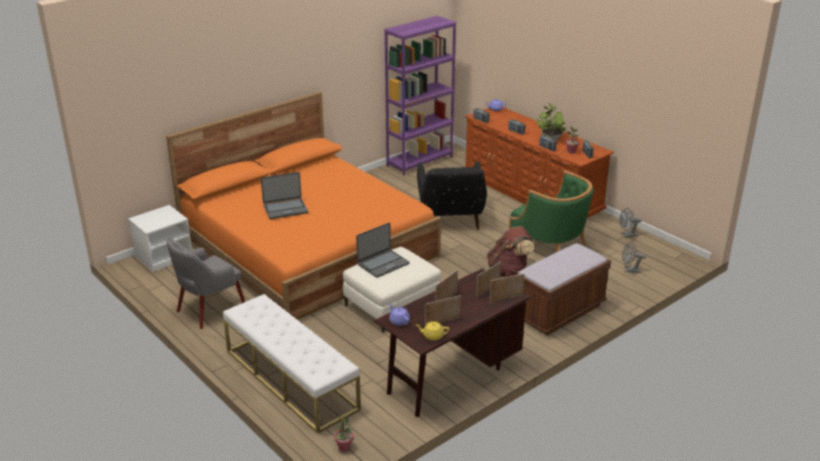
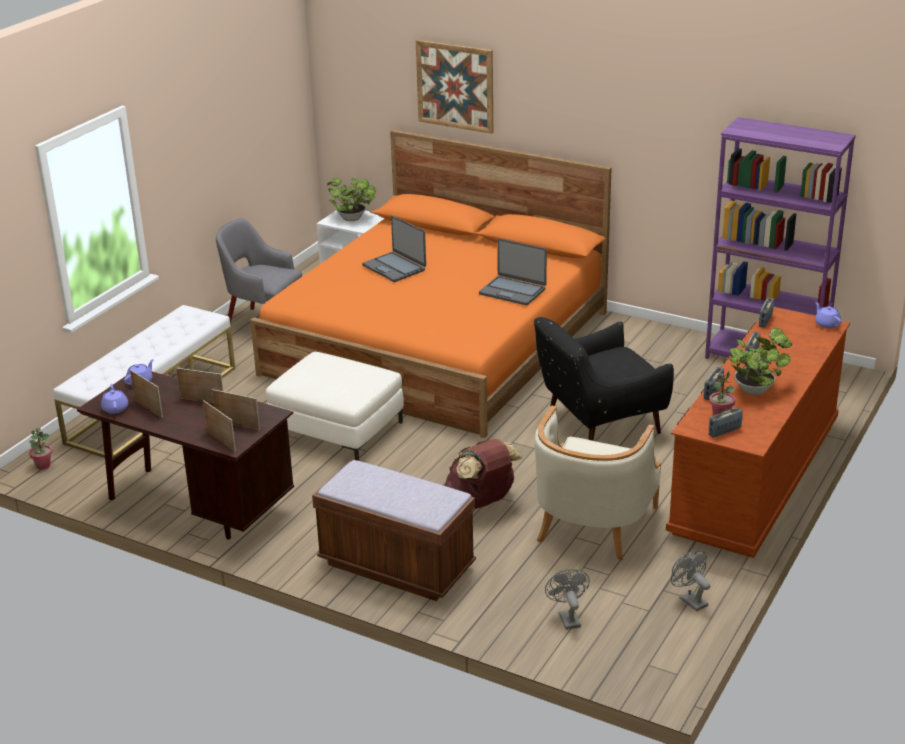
camera: 70 degrees right, 0 degrees up
laptop [356,223,410,278] -> laptop moved to [479,239,547,305]
yellow teapot [416,321,449,341] -> purple teapot [101,384,128,414]
green armchair [509,171,594,253] -> beige armchair [535,405,661,561]
none -> potted plant [327,178,376,221]
none -> picture [416,40,493,134]

